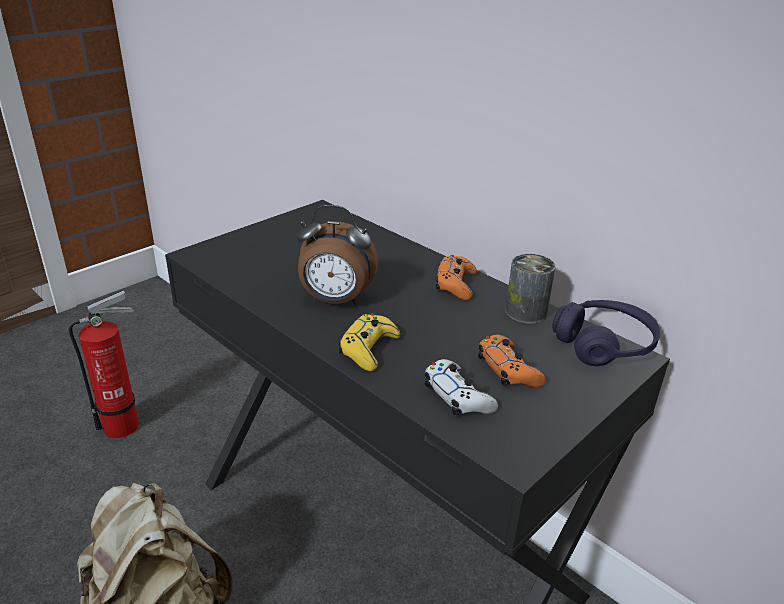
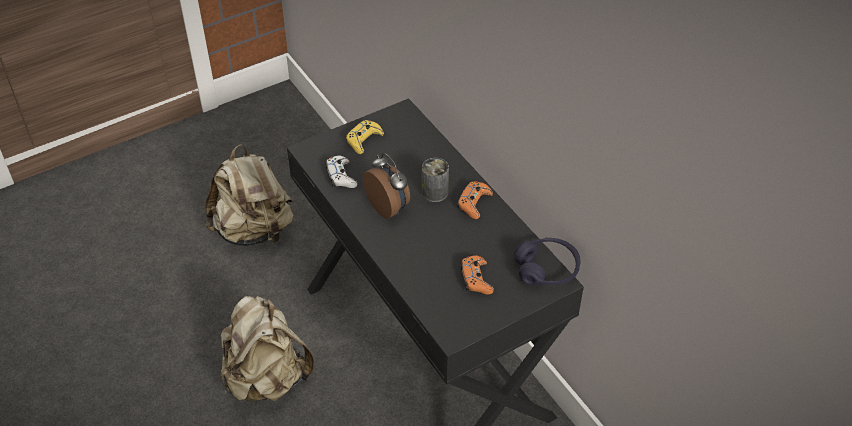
camera: 15 degrees right, 15 degrees up
fire extinguisher [69,291,139,438] -> beige backpack [204,144,294,246]
alarm clock [296,205,378,305] -> alarm clock turned 150 degrees counterclockwise [363,153,410,219]
yellow game controller [339,313,400,371] -> yellow game controller moved to [346,120,384,154]
white game controller [425,359,498,416] -> white game controller moved to [326,155,357,188]
can [505,254,556,324] -> can moved to [422,158,449,202]

